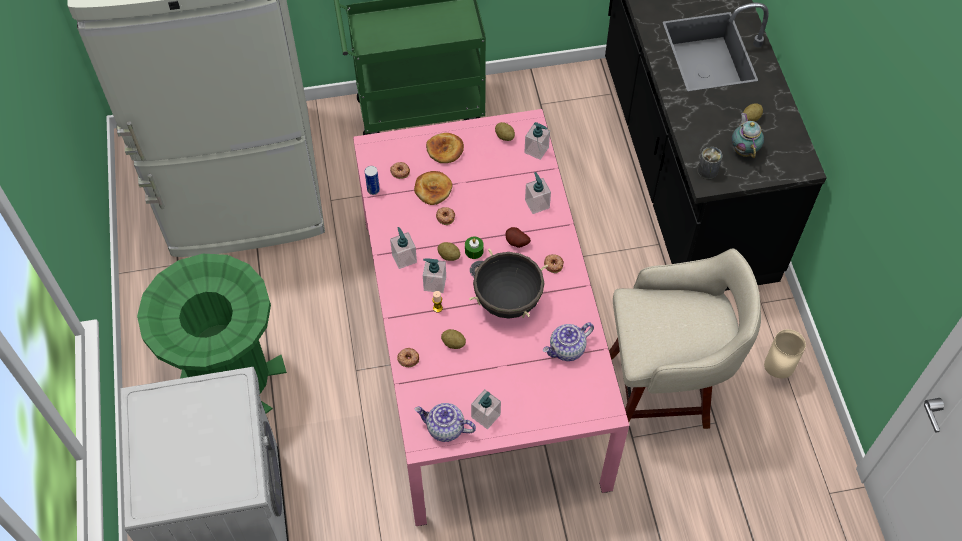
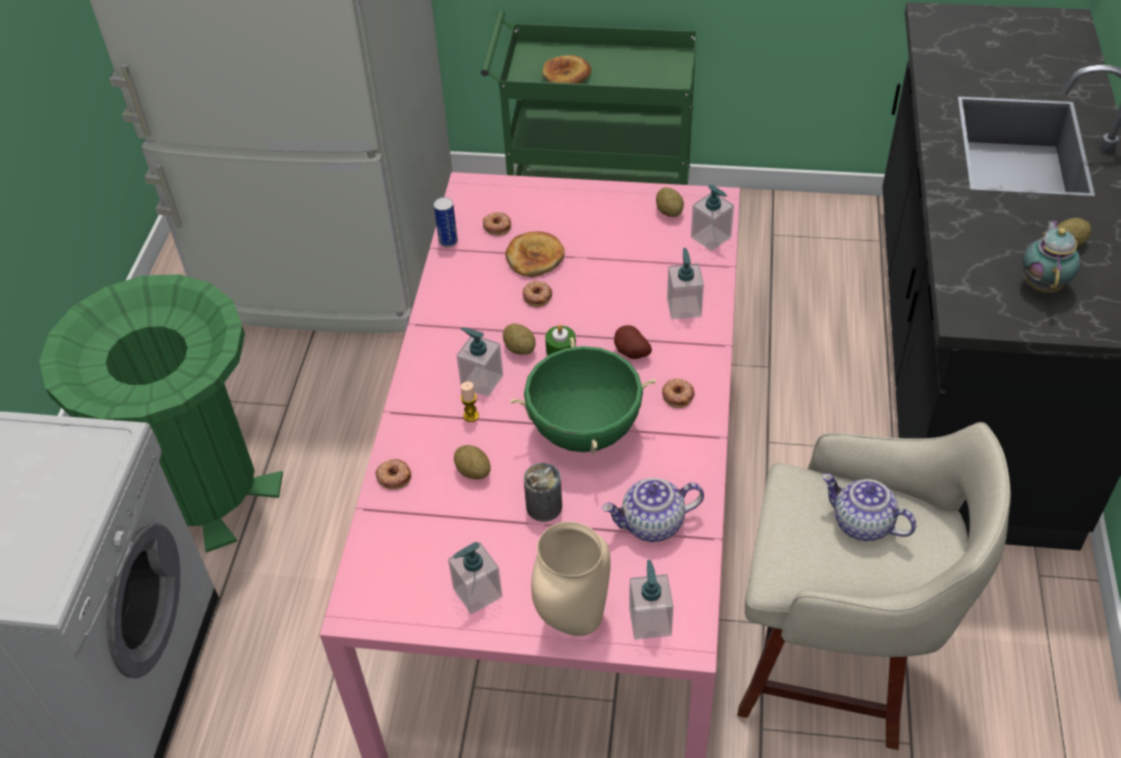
camera: 20 degrees right, 10 degrees down
soap dispenser [390,227,417,269] -> soap dispenser moved to [629,560,673,640]
teapot [415,403,476,442] -> teapot moved to [822,473,916,541]
bread [426,133,464,163] -> bread moved to [542,55,592,84]
black cooking pot [469,249,548,319] -> green cooking pot [510,337,656,454]
can [698,147,722,179] -> can moved to [524,463,562,522]
beige vase [764,329,806,378] -> beige vase moved to [531,522,611,636]

